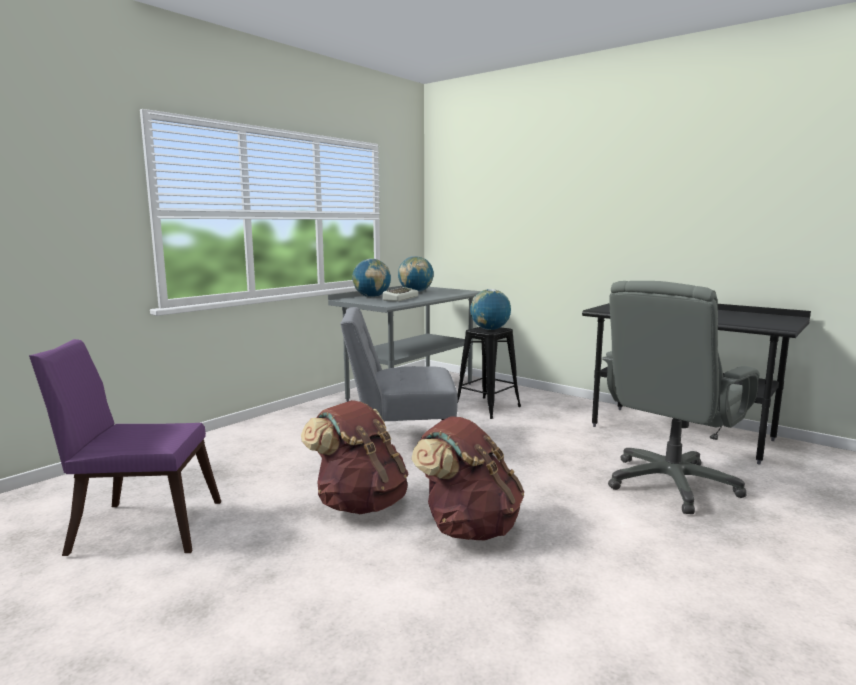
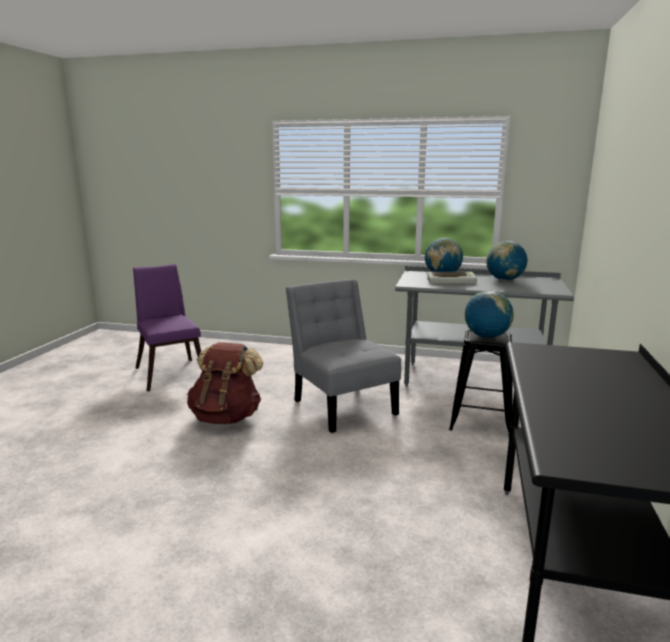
camera: 65 degrees right, 5 degrees up
brown backpack [411,416,524,541] -> none
grey office chair [603,281,760,514] -> none

